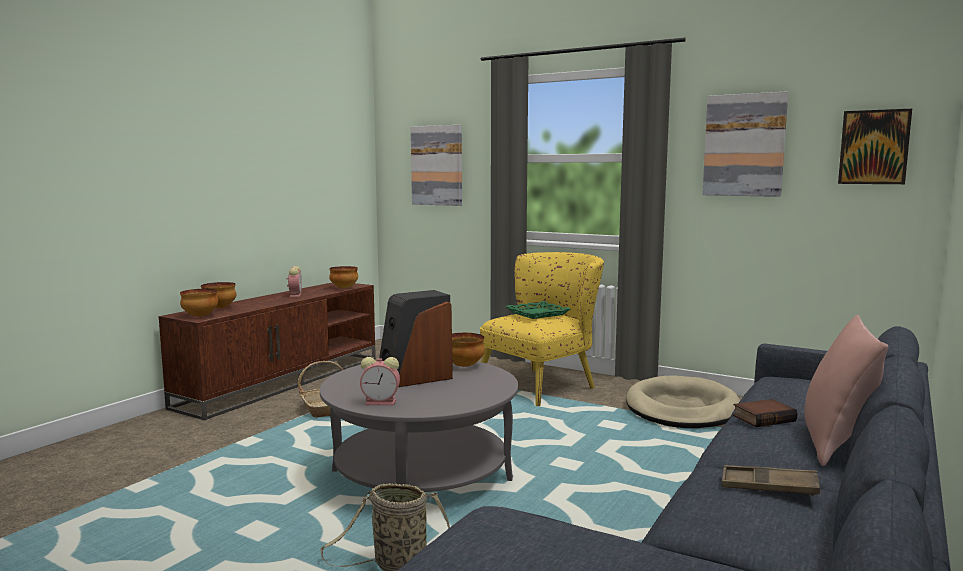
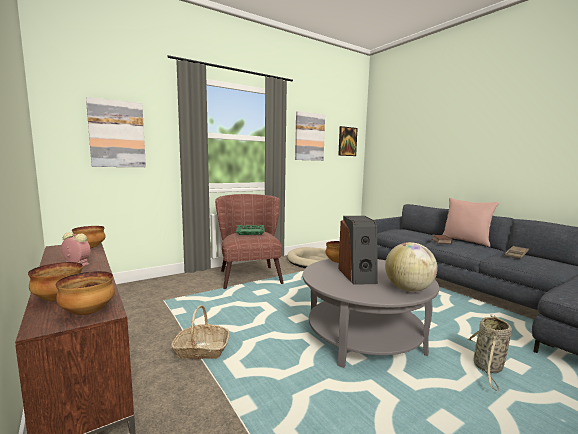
camera: 65 degrees left, 0 degrees up
alarm clock [360,357,400,405] -> globe [385,242,437,292]
yellow armchair [480,252,604,406] -> brown armchair [215,194,284,289]

